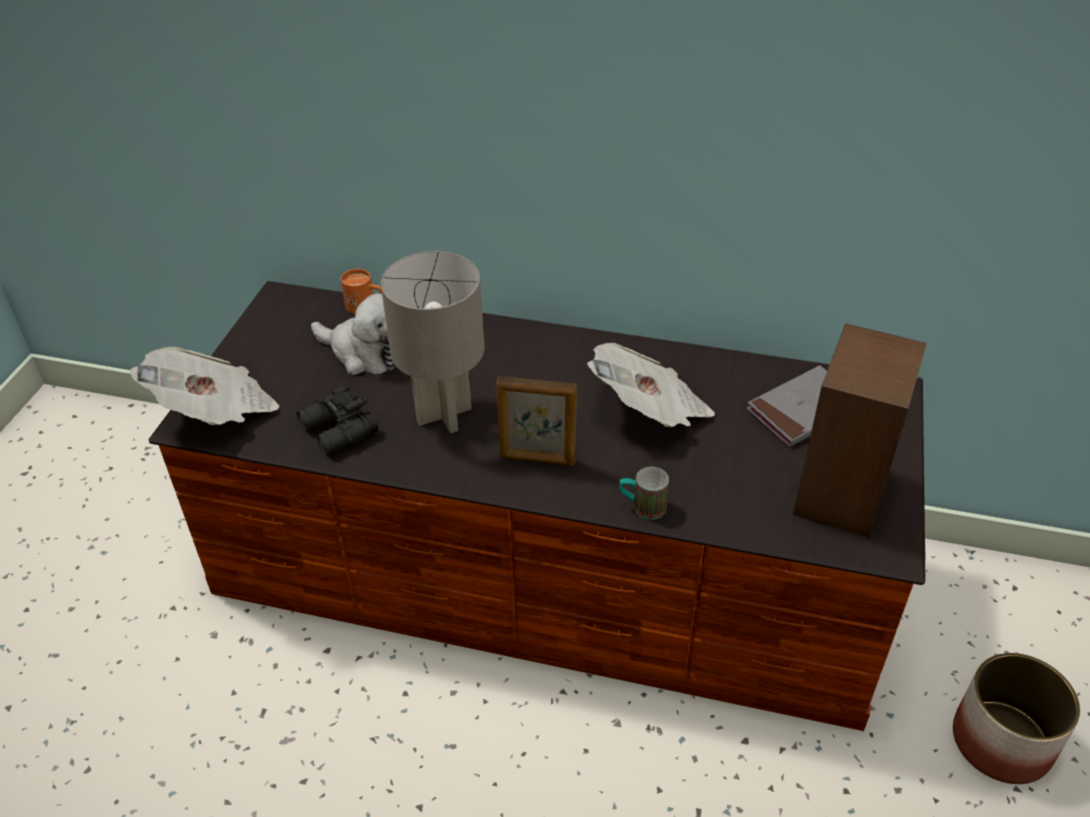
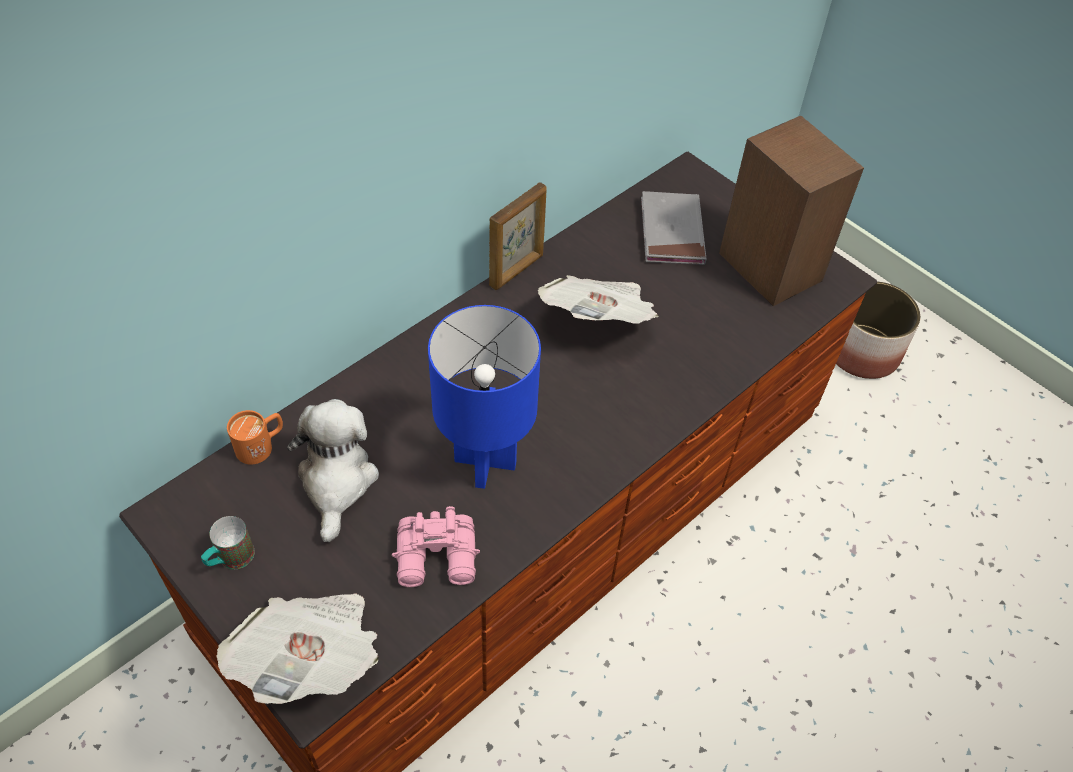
camera: 60 degrees left, 10 degrees up
black binoculars [297,385,378,455] -> pink binoculars [392,506,480,587]
plush toy [311,293,396,375] -> plush toy turned 60 degrees counterclockwise [287,399,379,542]
grey table lamp [381,251,484,433] -> blue table lamp [428,305,541,489]
picture frame [496,376,577,466] -> picture frame moved to [489,182,547,290]
mug [619,467,669,520] -> mug moved to [201,516,255,569]

